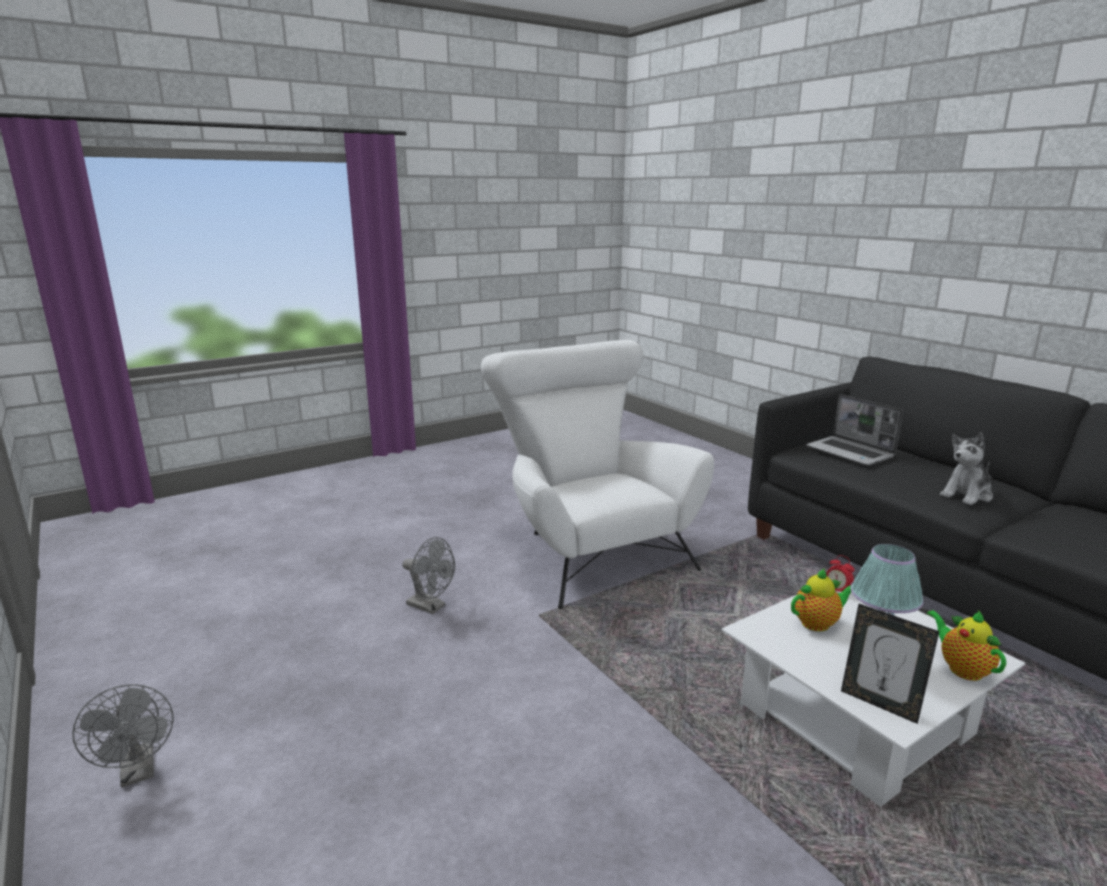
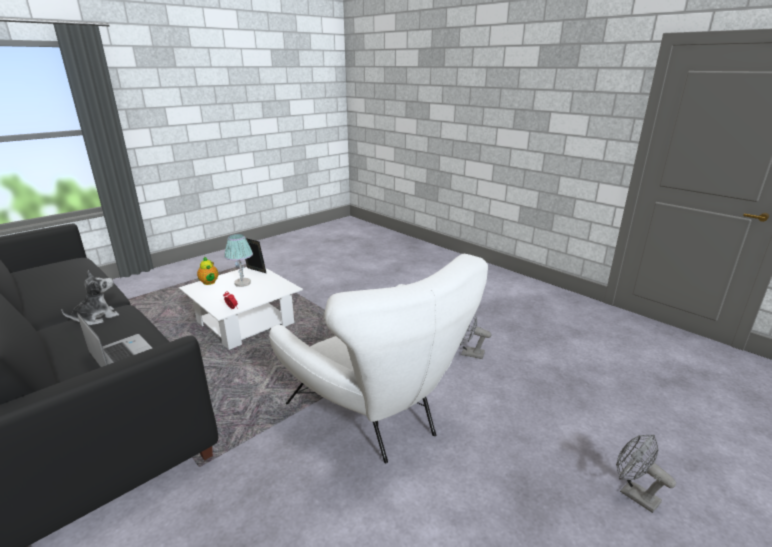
camera: 170 degrees right, 5 degrees up
grey fan [72,684,174,788] -> grey fan moved to [616,434,676,513]
teapot [791,568,851,631] -> none

